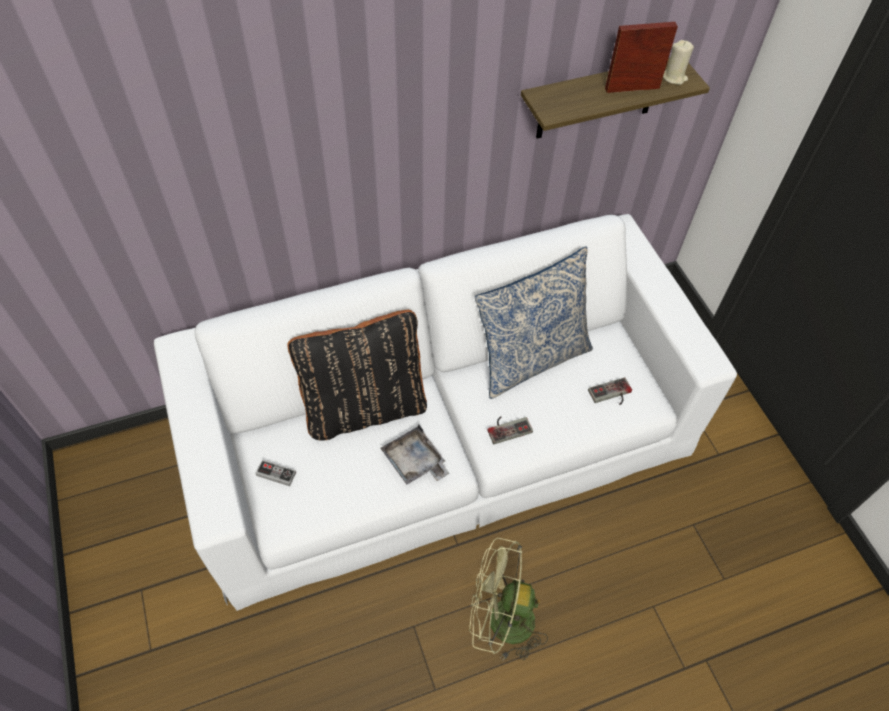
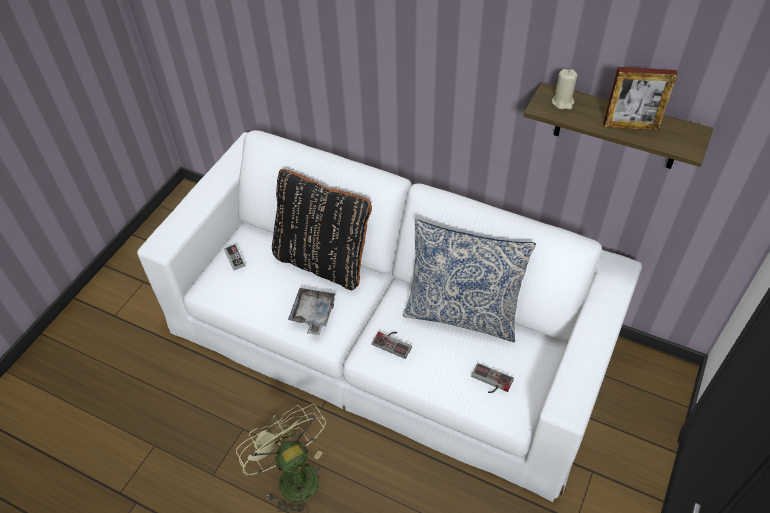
camera: 50 degrees right, 5 degrees down
picture frame [605,22,678,93] -> picture frame turned 150 degrees clockwise [604,67,678,131]
beige candle [663,40,694,85] -> beige candle moved to [552,69,577,110]

